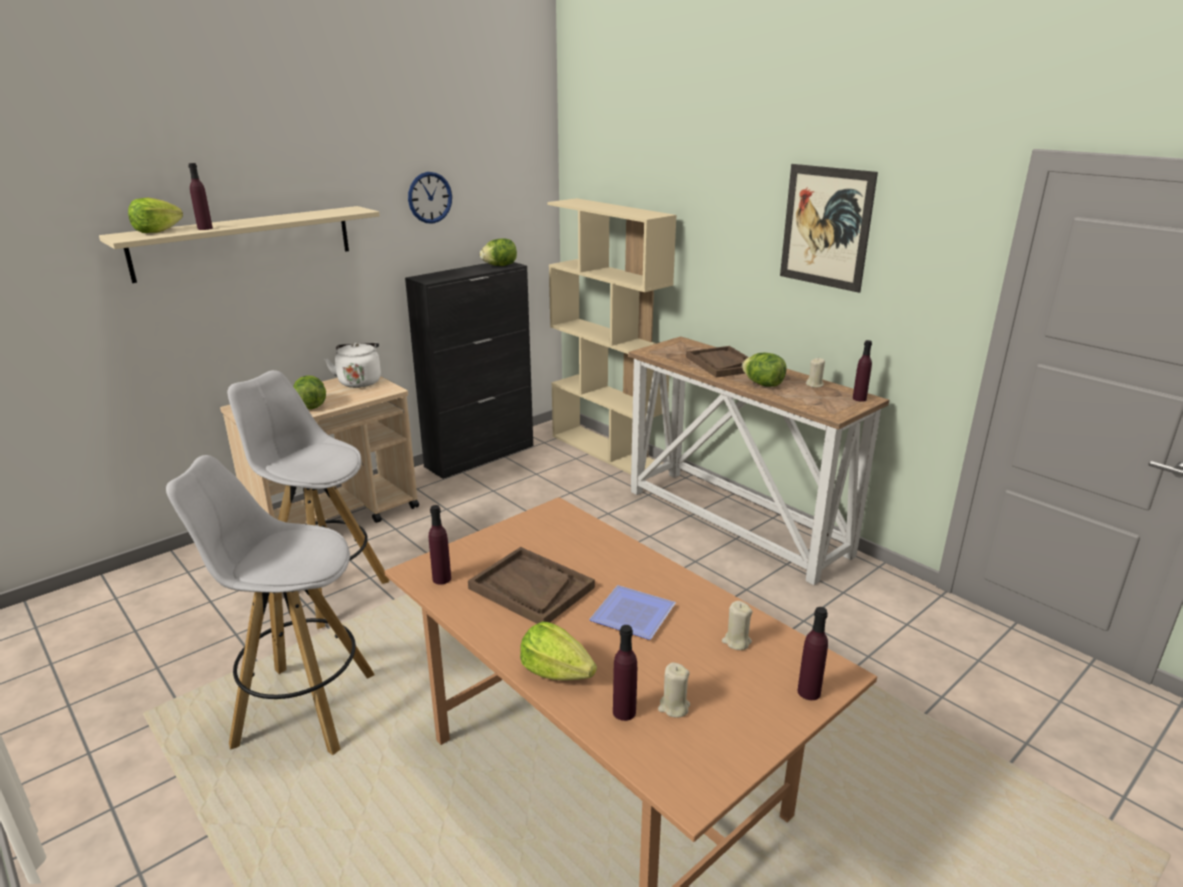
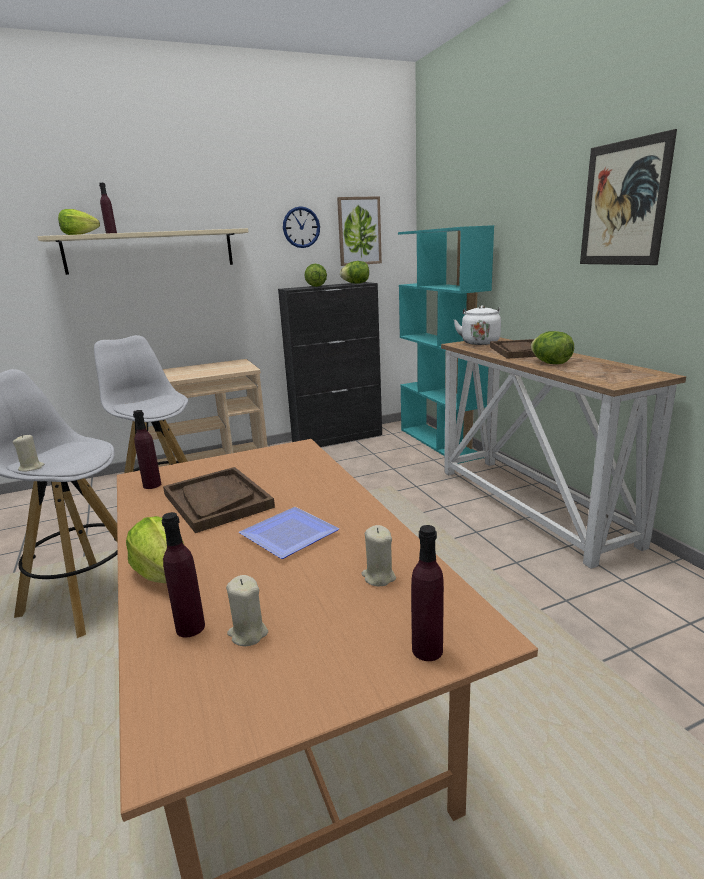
camera: 20 degrees right, 5 degrees down
lettuce [293,375,326,410] -> lettuce moved to [304,264,327,287]
white kettle [325,343,381,388] -> white kettle moved to [454,305,501,345]
beige bookcase [547,198,677,474] -> turquoise bookcase [398,225,494,464]
beige candle [806,358,825,388] -> beige candle moved to [13,435,44,472]
purple bottle [853,340,872,402] -> none
none -> picture [337,196,382,266]

